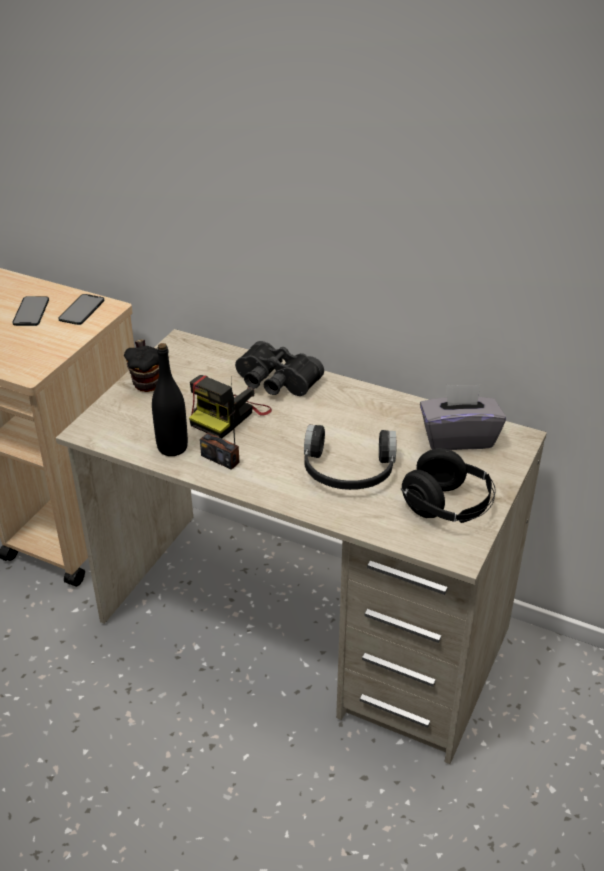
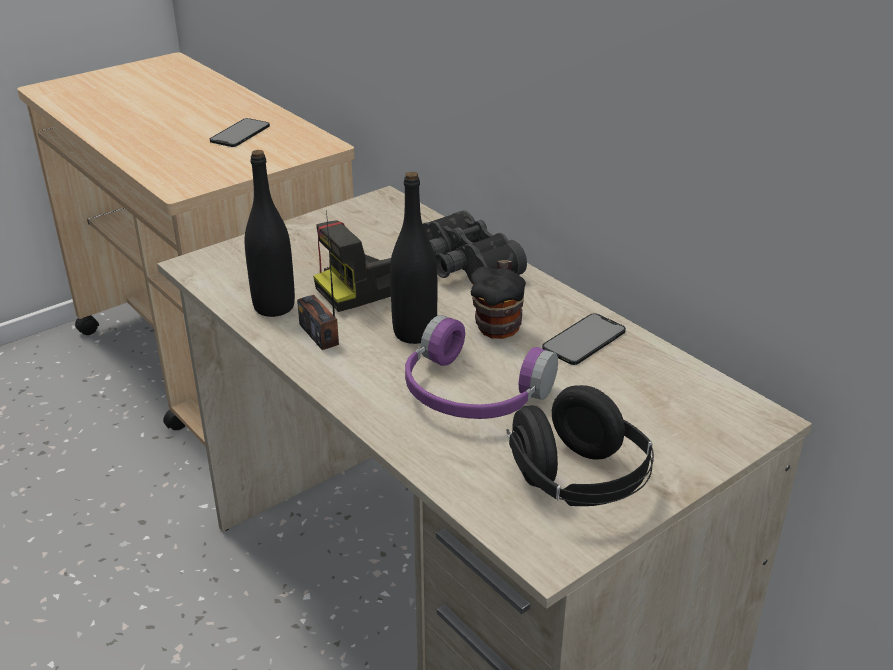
camera: 25 degrees right, 5 degrees down
phone [58,294,104,325] -> phone moved to [542,313,626,365]
mug [124,339,159,392] -> mug moved to [471,260,526,339]
black headphones [304,424,397,490] -> purple headphones [405,315,558,419]
grey tissue box [420,385,506,450] -> none
none -> black bottle [390,172,437,344]

